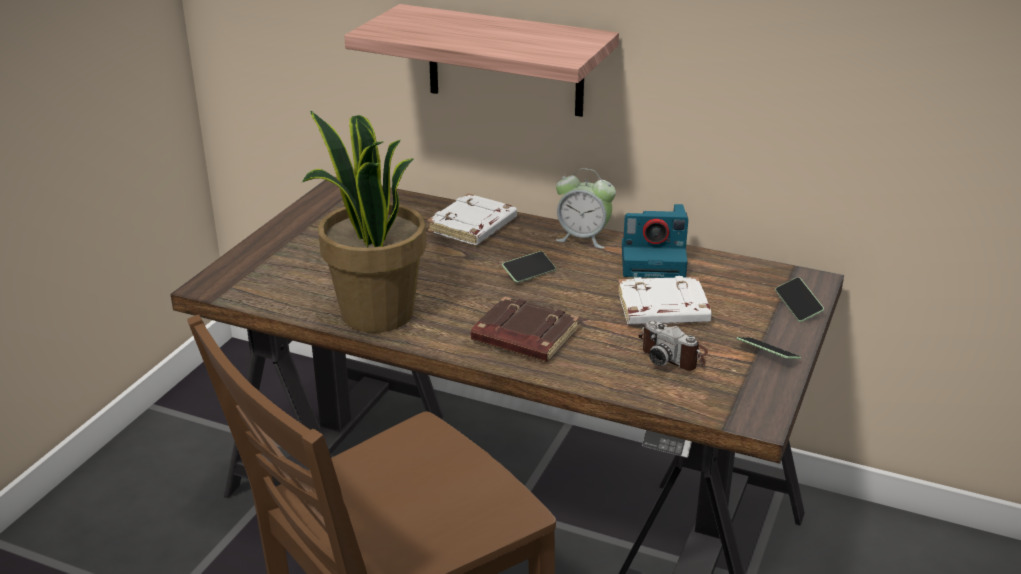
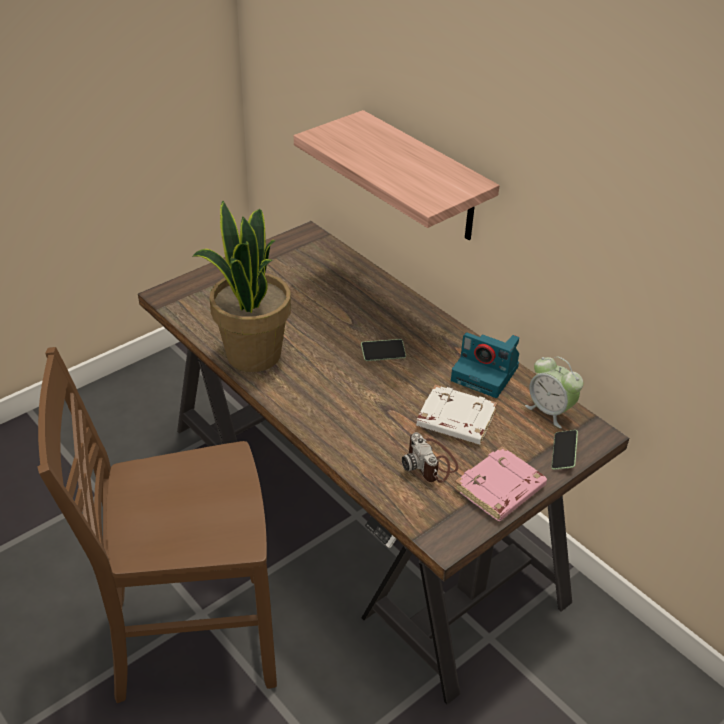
camera: 25 degrees right, 10 degrees up
white book [427,193,517,245] -> none
brown book [471,296,579,362] -> none
alarm clock [556,168,616,249] -> alarm clock moved to [525,357,583,428]
phone [736,337,802,359] -> pink book [454,446,547,521]

